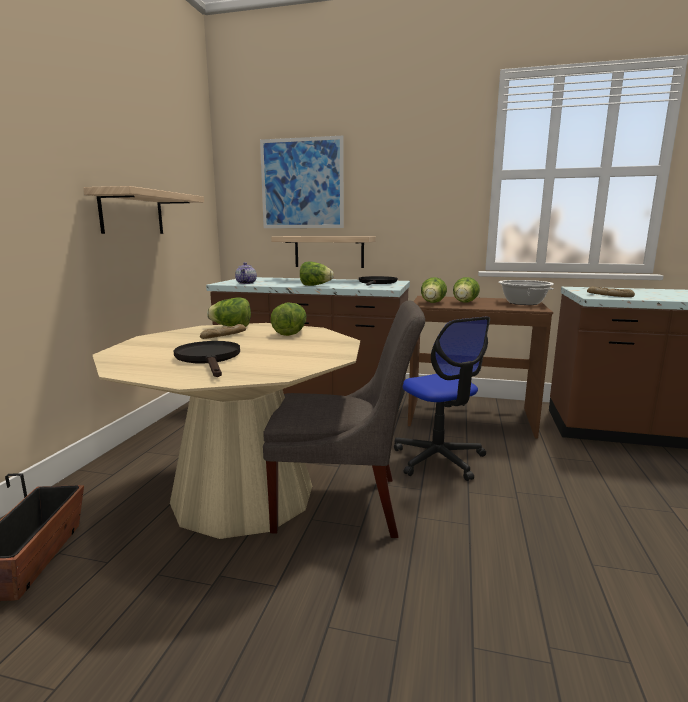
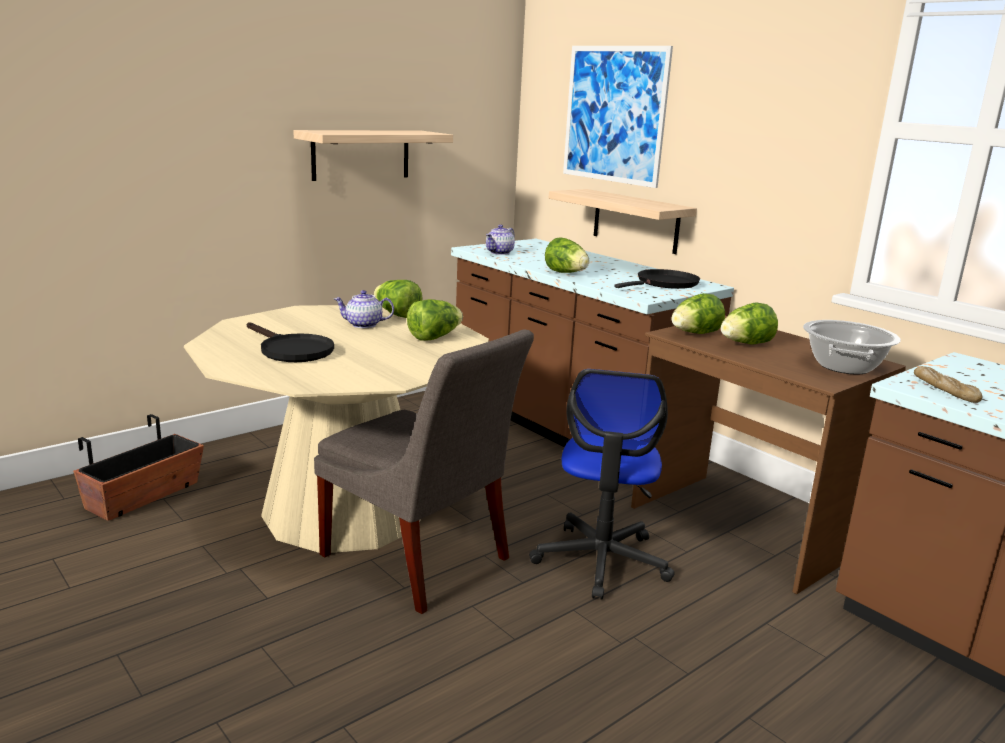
camera: 35 degrees right, 5 degrees up
black frying pan [174,341,240,377] -> black frying pan turned 120 degrees clockwise [247,322,334,362]
bread [200,324,246,339] -> teapot [334,290,394,328]

